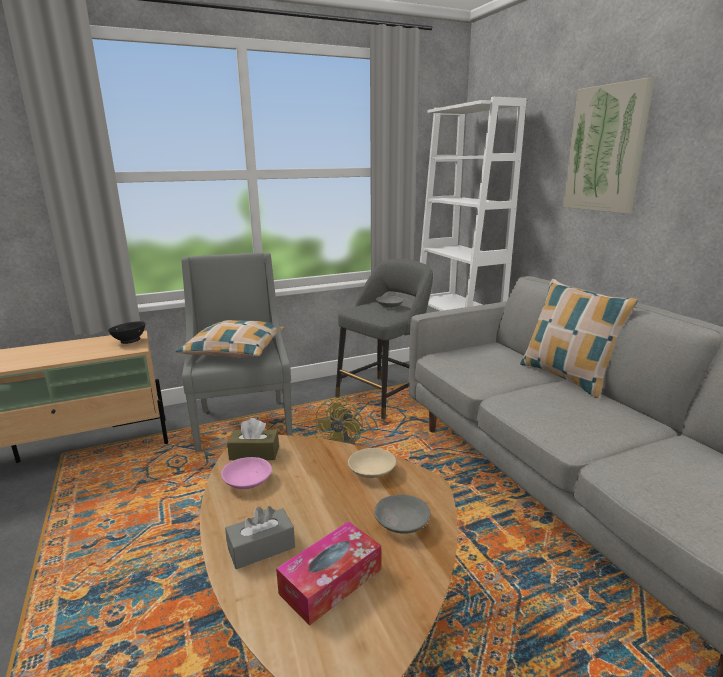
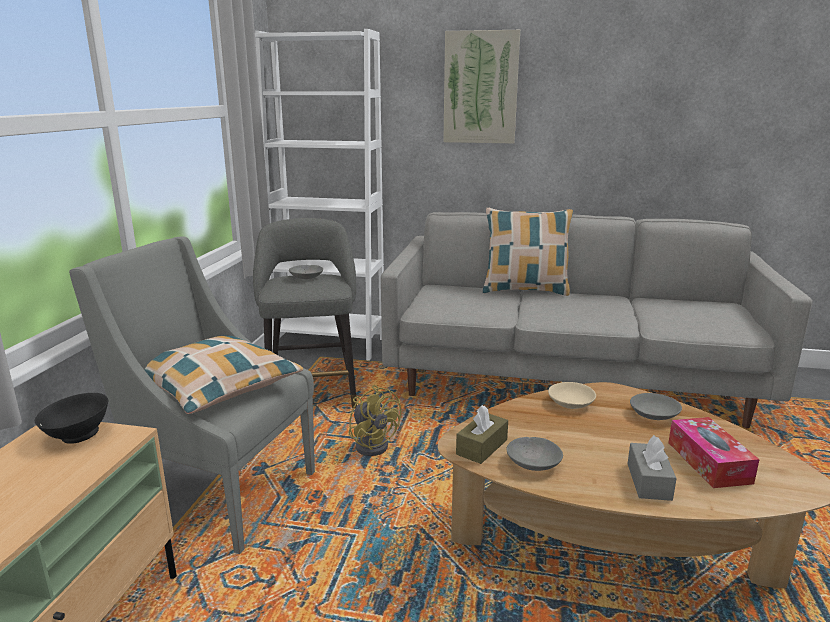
camera: 55 degrees left, 0 degrees up
pink bowl [221,457,272,489] -> grey bowl [506,437,563,471]

